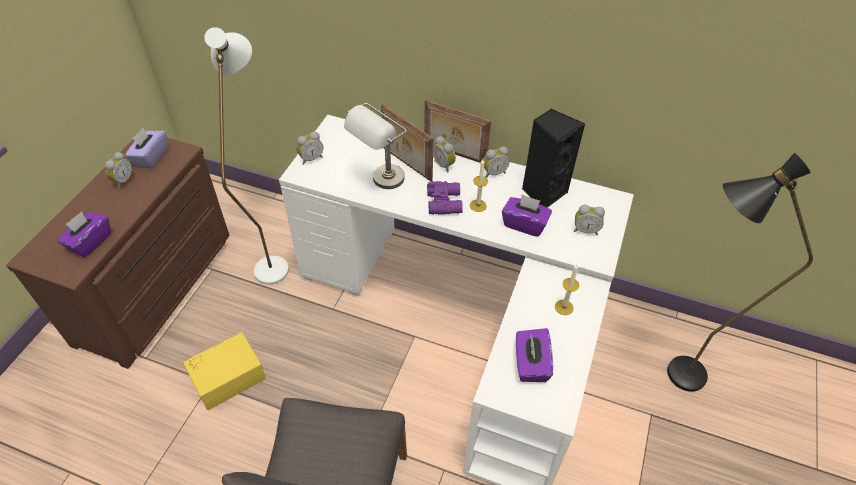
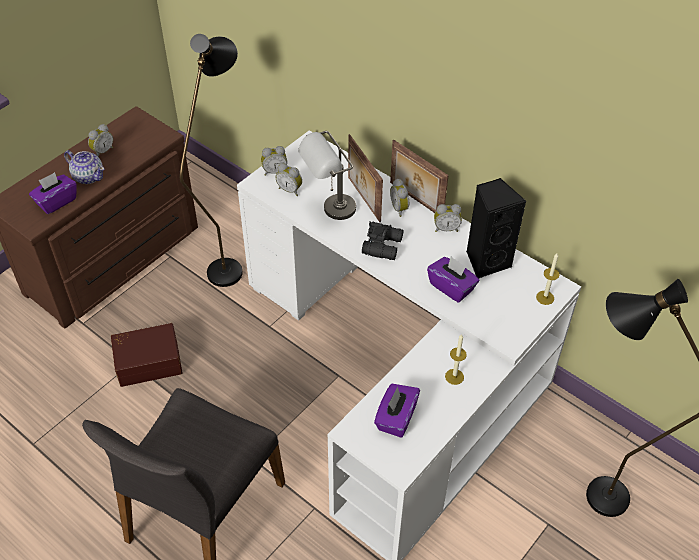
camera: 20 degrees right, 0 degrees up
purple tissue box [125,128,168,169] -> none
yellow storage box [183,332,266,410] -> brown storage box [111,323,183,387]
white floor lamp [204,27,289,285] -> black floor lamp [180,34,243,287]
purple binoculars [427,181,463,215] -> black binoculars [362,221,403,260]
candle [470,160,488,212] -> candle moved to [536,253,560,305]
alarm clock [574,205,605,235] -> alarm clock moved to [276,163,302,196]
none -> teapot [64,150,104,184]

